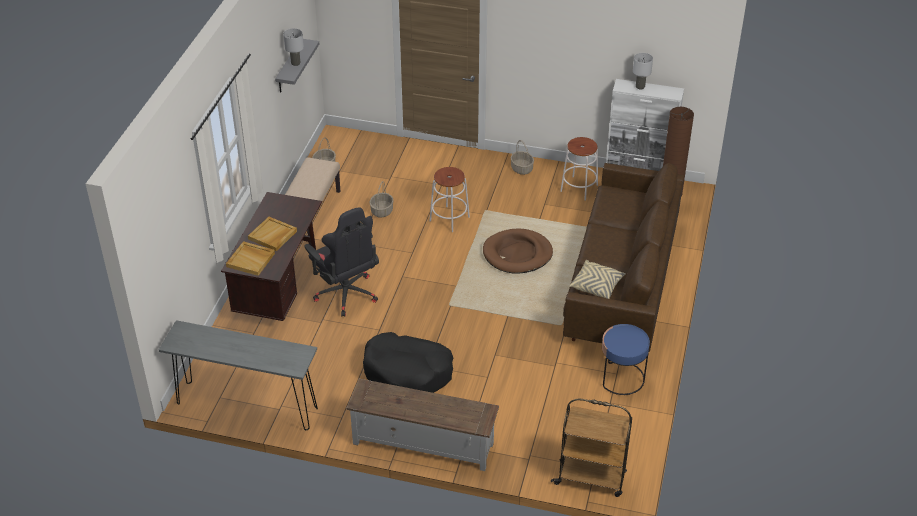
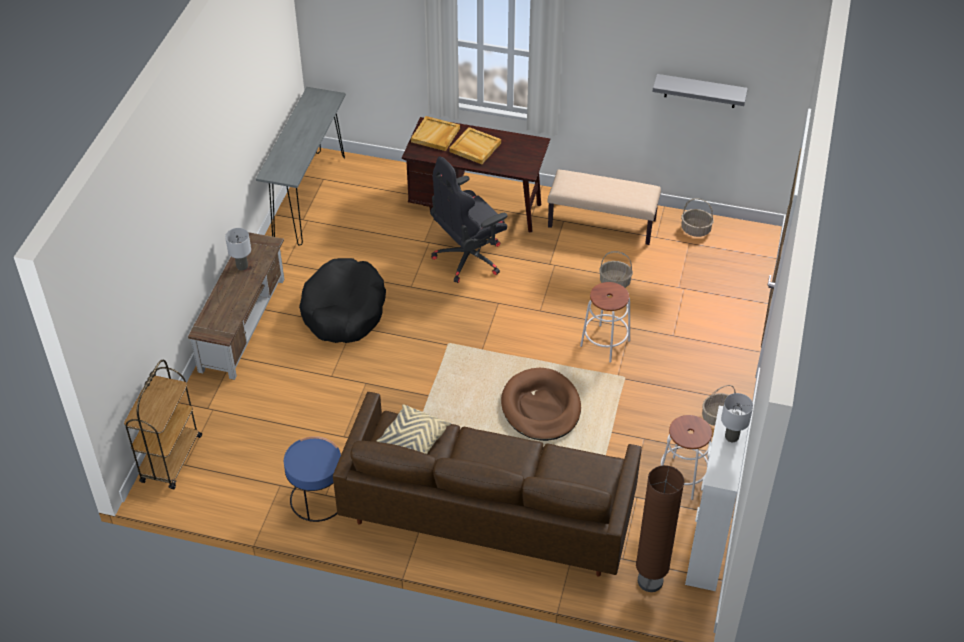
camera: 90 degrees right, 5 degrees up
white table lamp [283,28,304,66] -> white table lamp moved to [225,228,251,270]

